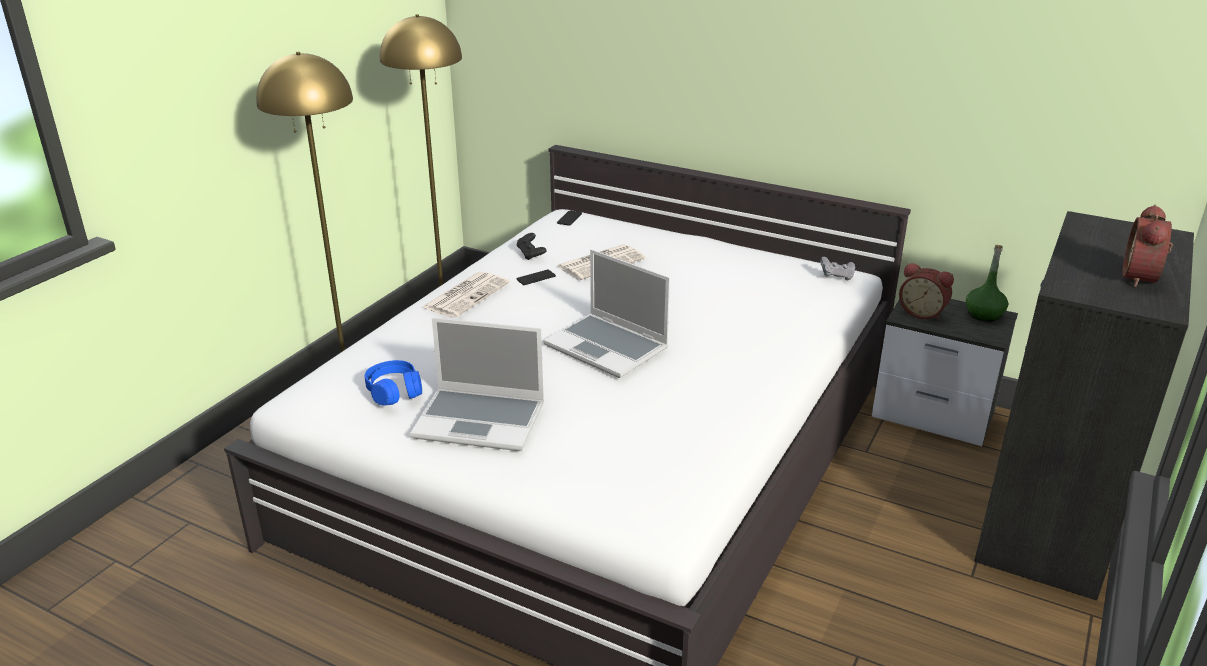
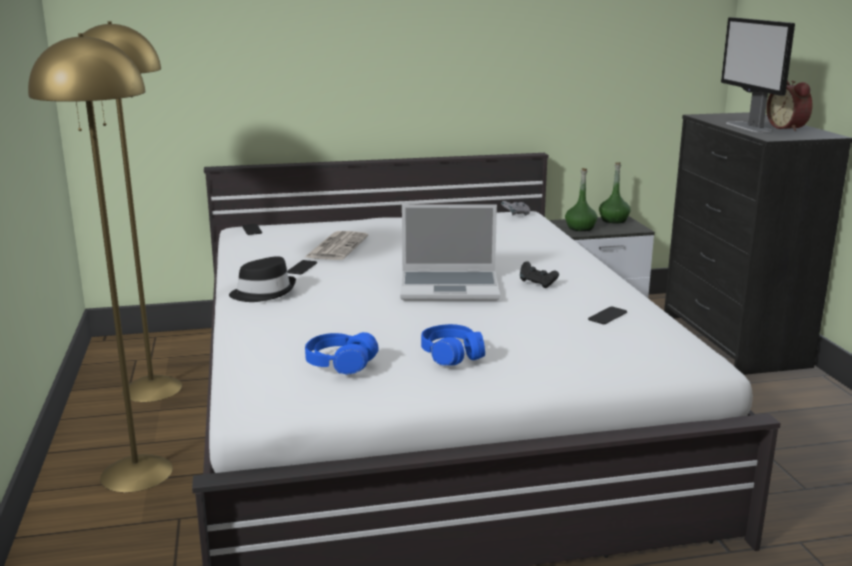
camera: 40 degrees left, 10 degrees down
laptop [410,318,544,451] -> blue headphones [421,324,485,366]
newspaper [422,272,510,318] -> black hat [229,256,296,302]
black game controller [517,233,547,260] -> black game controller moved to [520,261,559,288]
alarm clock [899,263,954,320] -> green bottle [565,168,598,231]
none -> phone [588,306,627,324]
none -> monitor [721,17,795,132]

